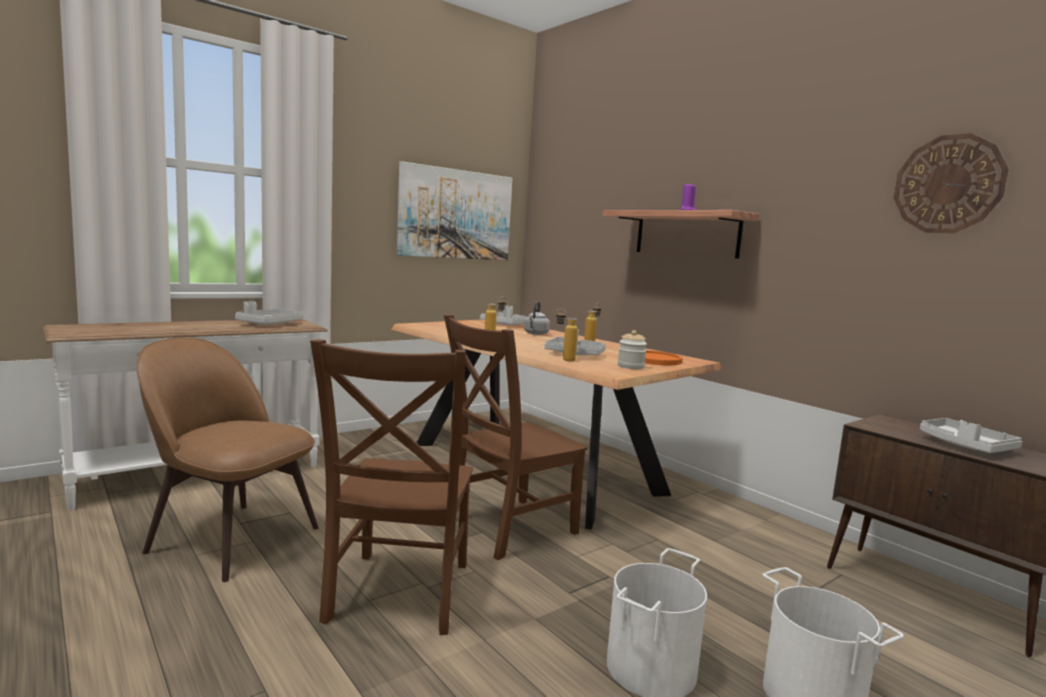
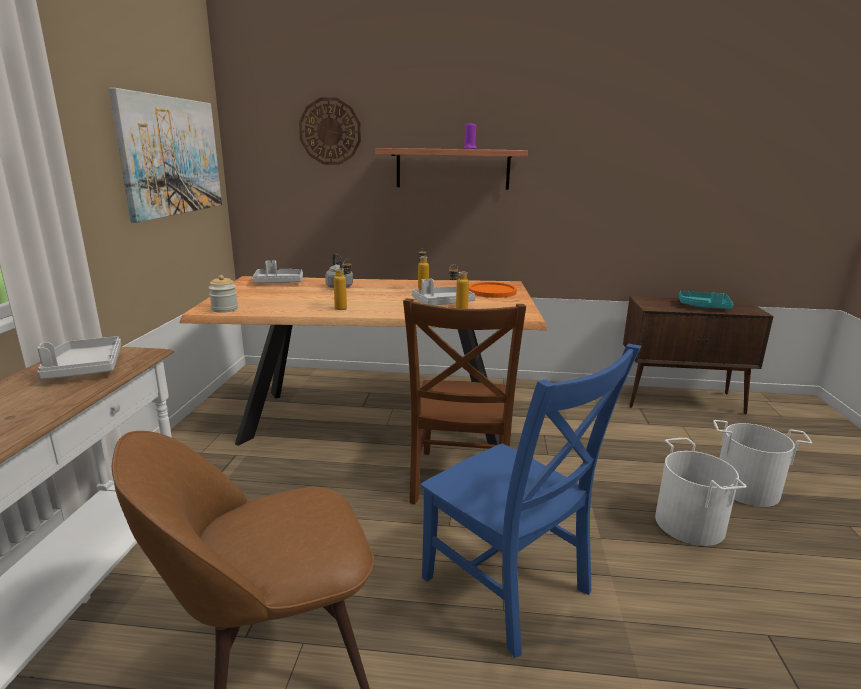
camera: 45 degrees left, 10 degrees up
brown chair [310,339,473,635] -> blue chair [420,344,641,658]
jar [617,330,647,369] -> jar moved to [209,275,238,313]
wall clock [894,133,1009,233] -> wall clock moved to [299,97,361,165]
grey tray [920,418,1023,453] -> turquoise tray [678,291,733,309]

